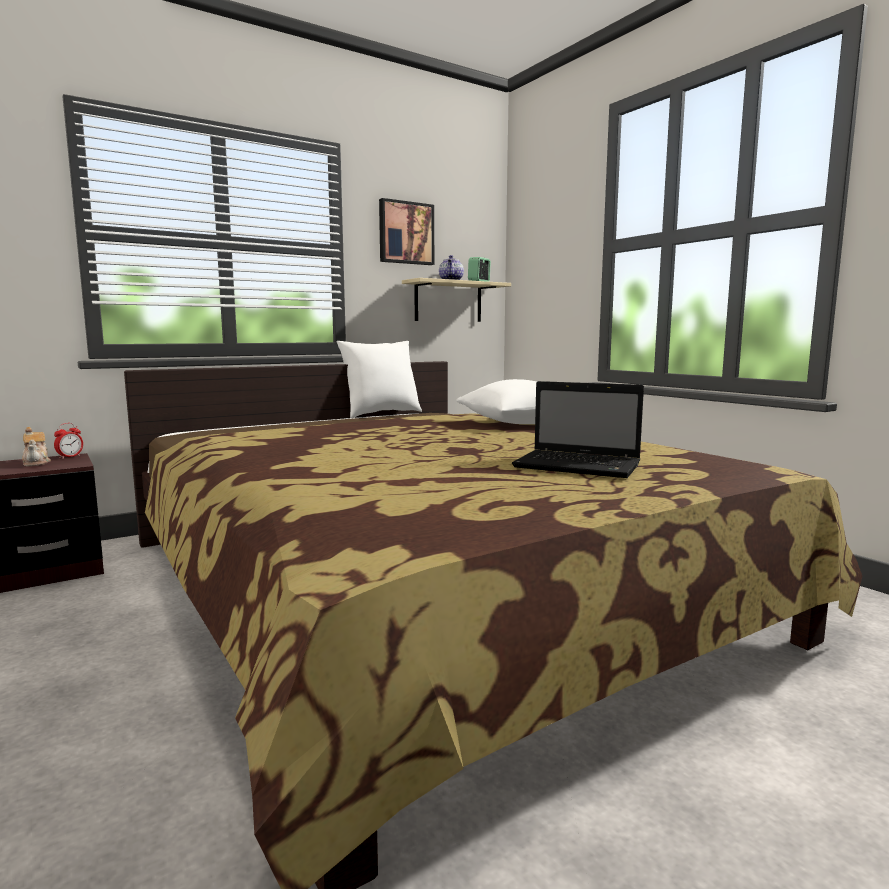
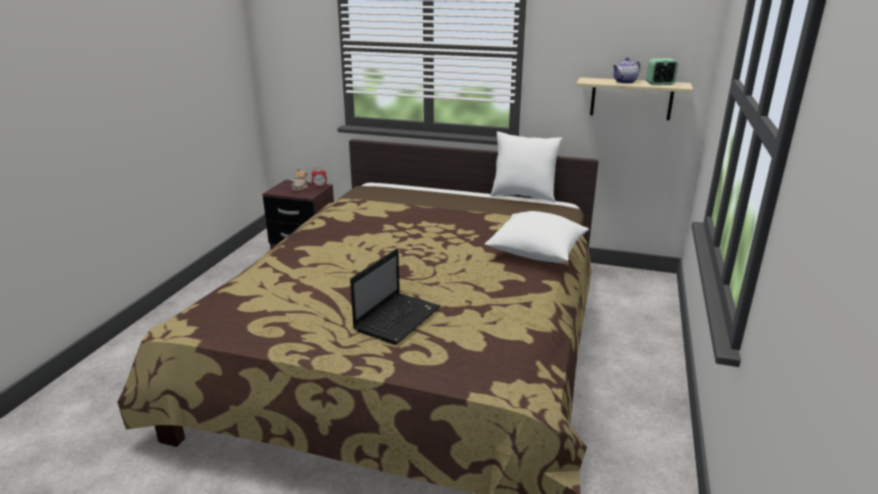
camera: 50 degrees right, 15 degrees up
picture [379,198,434,265] -> none
laptop [512,381,644,478] -> laptop turned 135 degrees counterclockwise [350,248,441,345]

